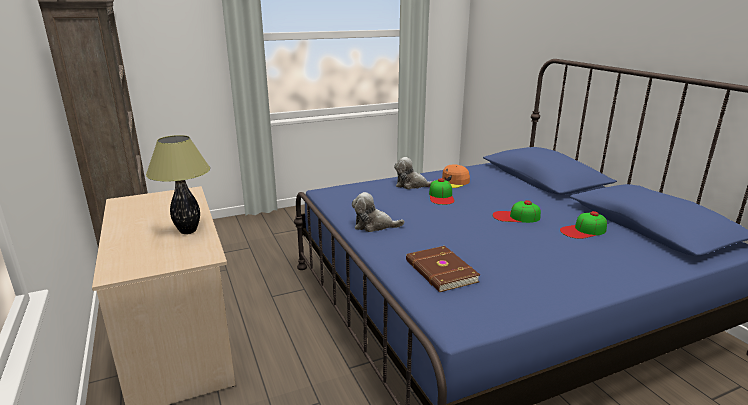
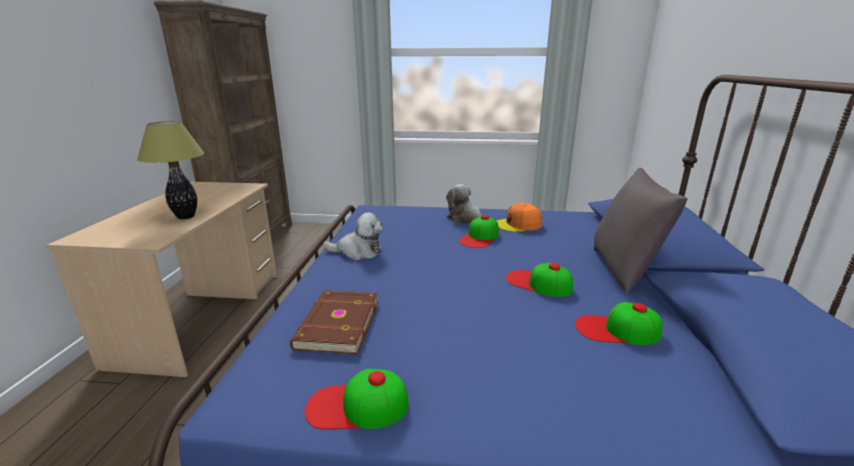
camera: 30 degrees right, 0 degrees up
plush toy [352,192,404,232] -> plush toy turned 150 degrees clockwise [323,212,383,260]
none -> cap [305,369,409,430]
none -> grey pillow [594,168,688,294]

